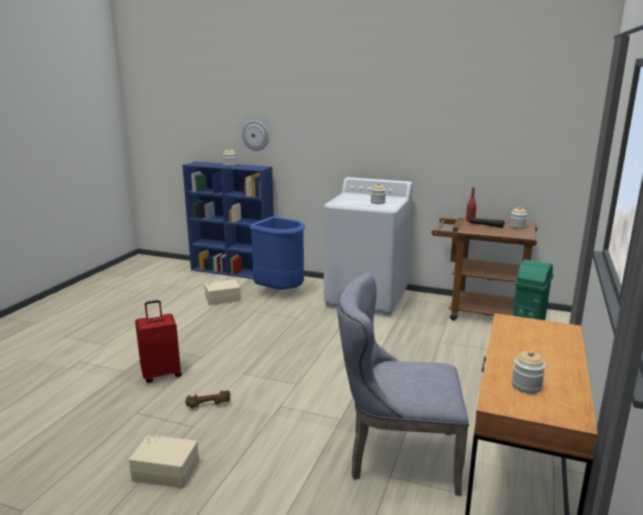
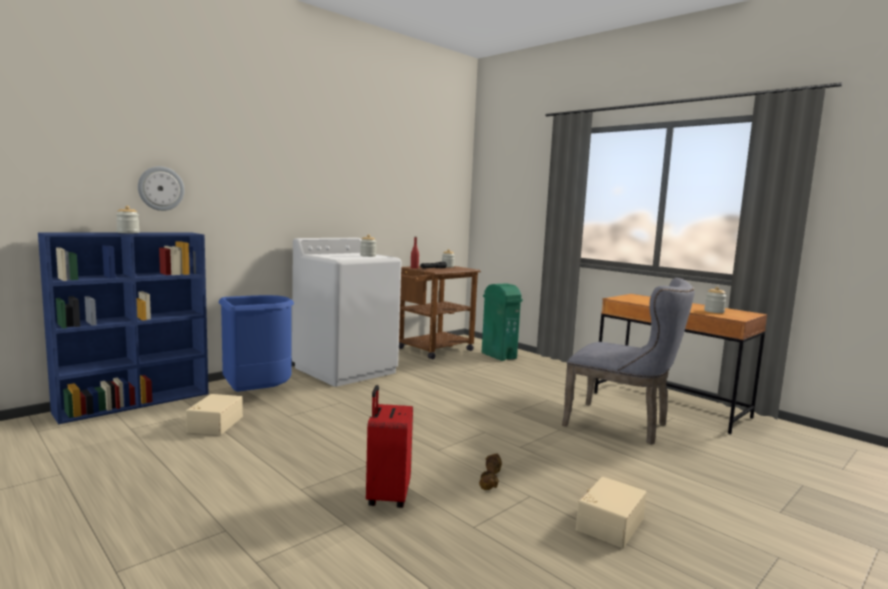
camera: 65 degrees left, 10 degrees down
grey chair [337,273,469,496] -> grey chair turned 90 degrees counterclockwise [562,278,694,445]

